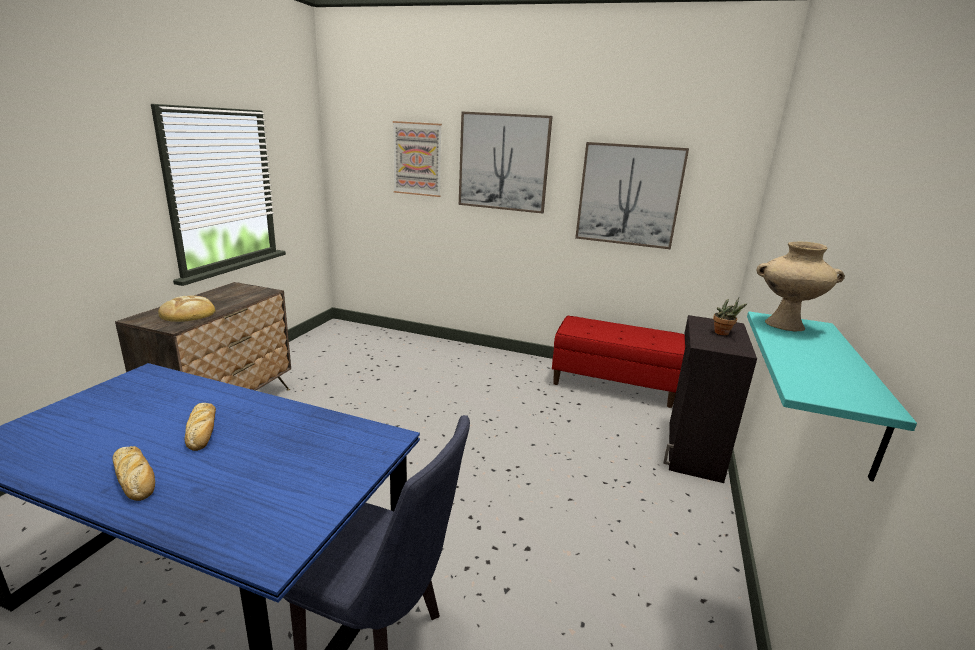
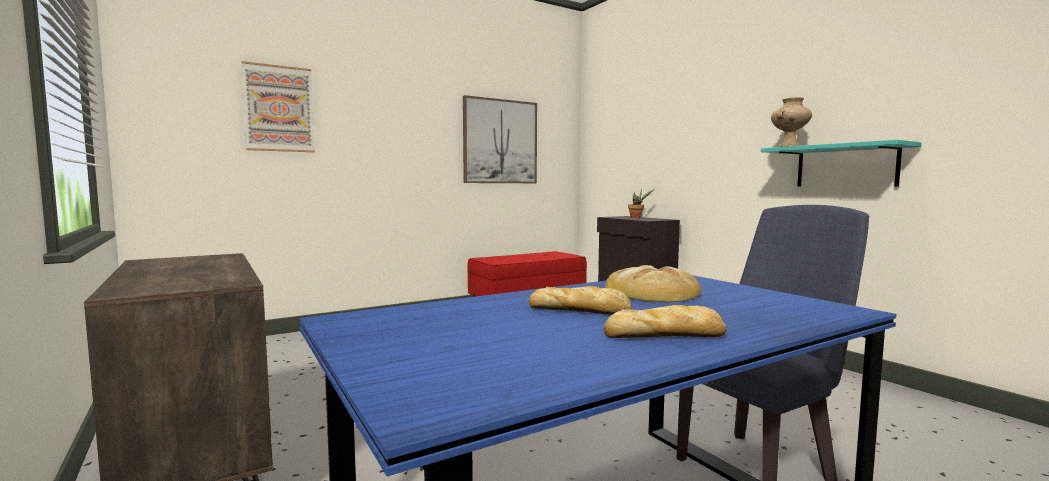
camera: 50 degrees left, 15 degrees down
bread [158,295,215,322] -> bread moved to [605,265,701,303]
picture [459,112,553,214] -> none

